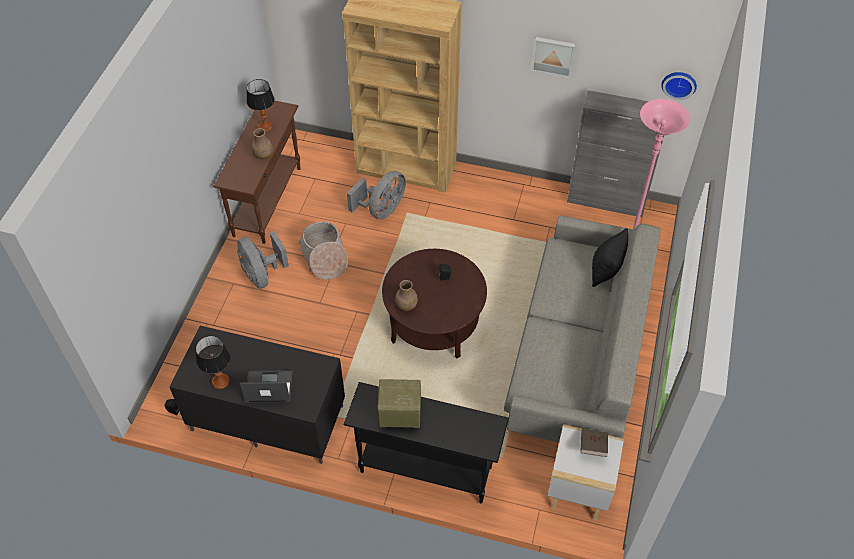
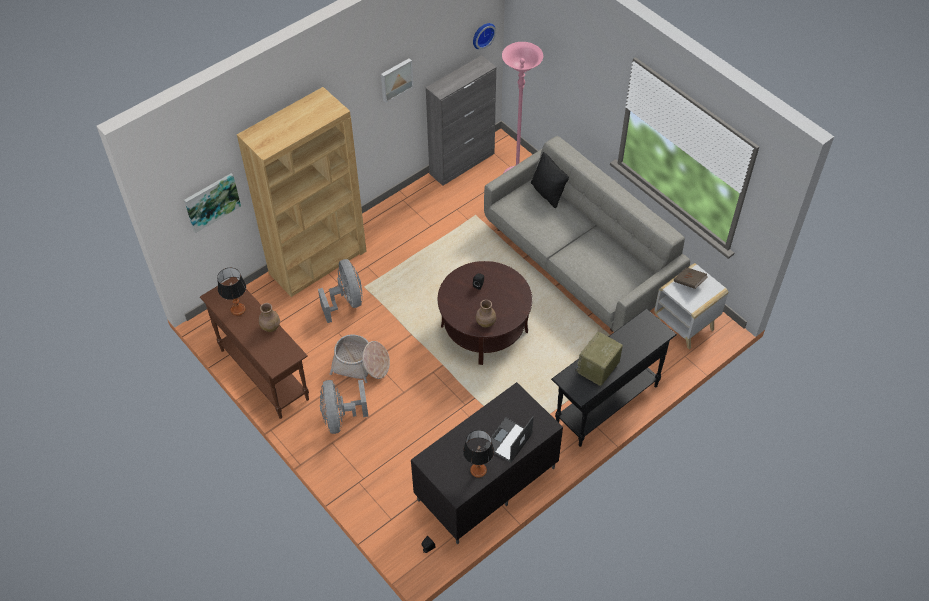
camera: 55 degrees left, 0 degrees up
grey fan [237,231,289,289] -> grey fan turned 75 degrees clockwise [320,380,368,434]
none -> picture [184,173,241,233]

